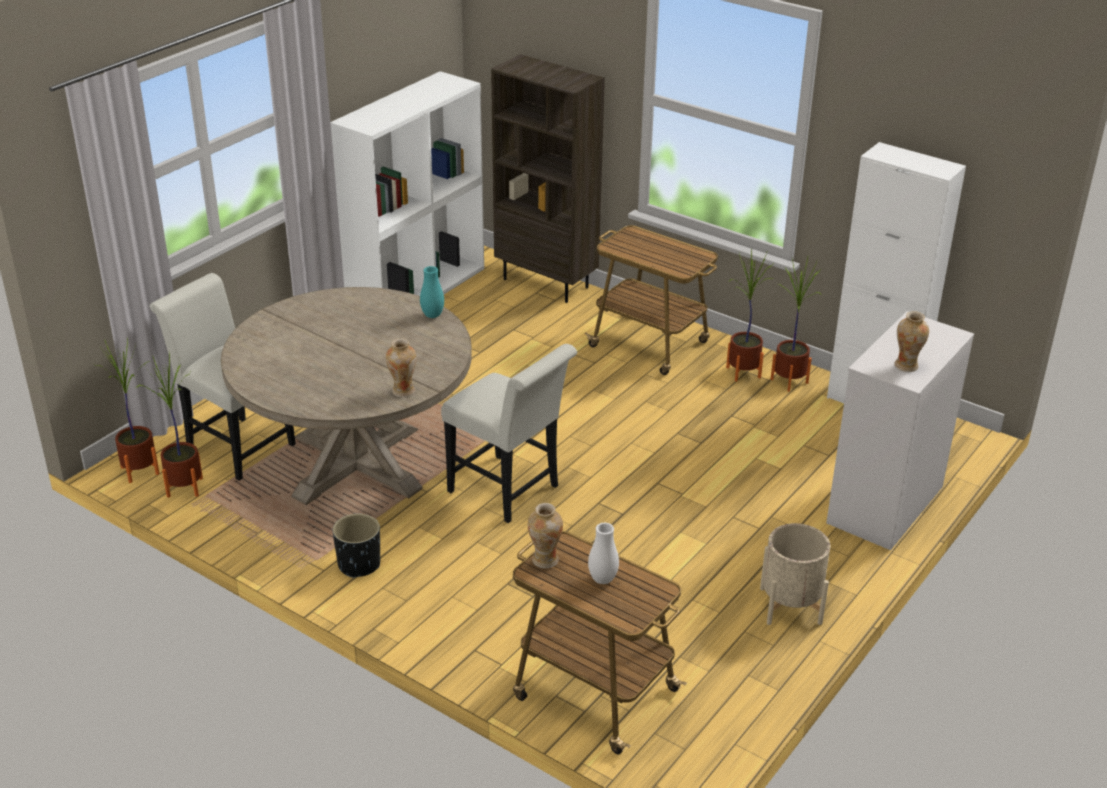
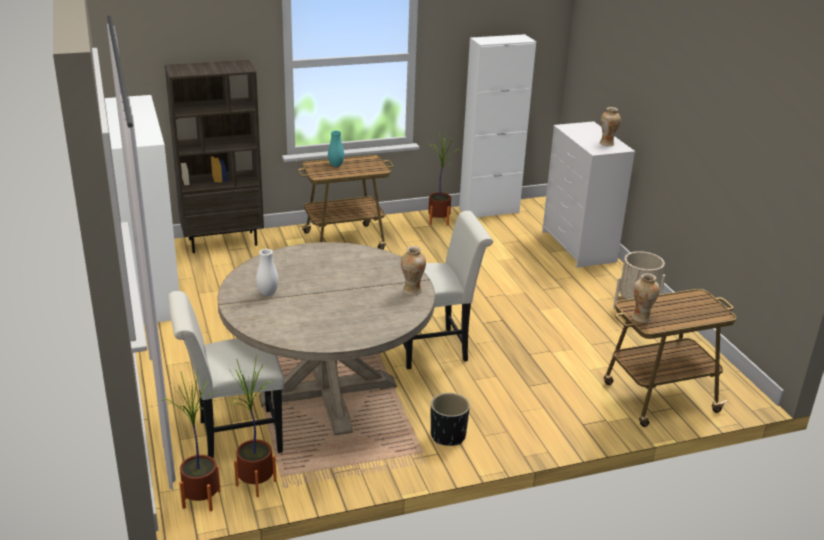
camera: 55 degrees left, 5 degrees down
turquoise vase [420,266,444,318] -> turquoise vase moved to [328,131,344,167]
white vase [588,523,619,584] -> white vase moved to [256,249,279,296]
potted plant [726,248,773,382] -> none

